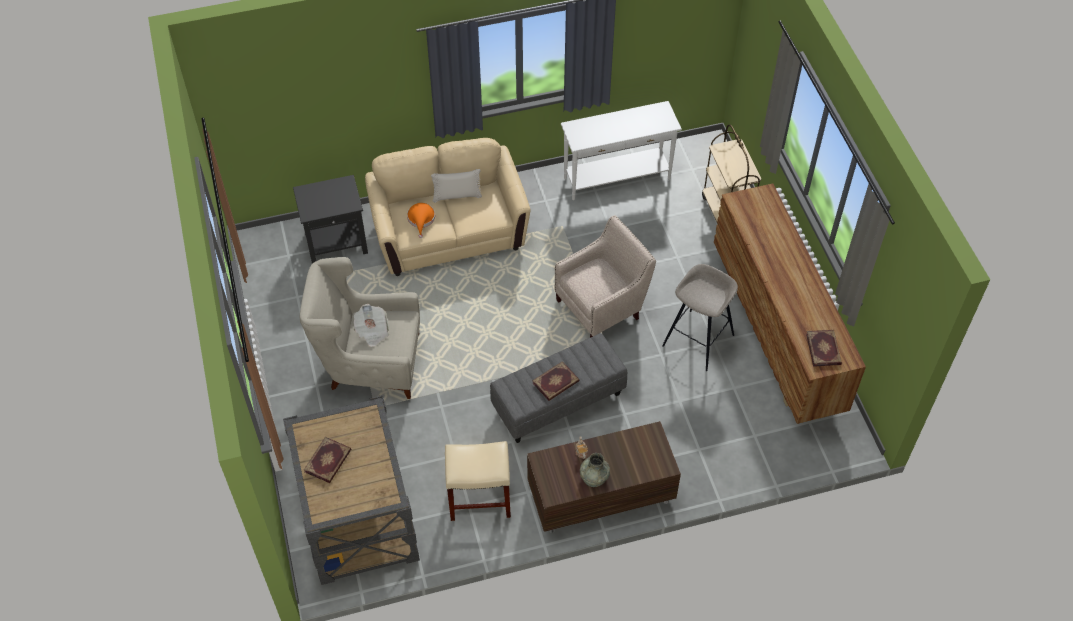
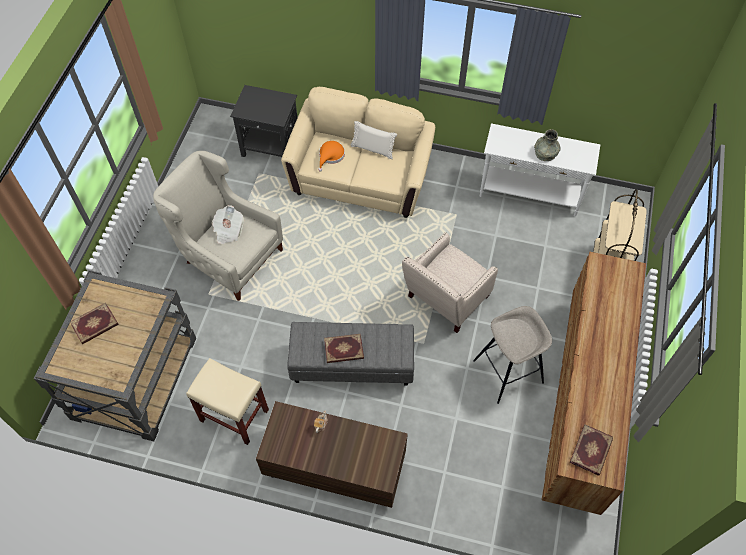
camera: 30 degrees right, 5 degrees up
beige armchair [555,215,656,338] -> beige armchair turned 135 degrees clockwise [402,232,498,333]
grey vase [580,453,610,487] -> grey vase moved to [534,129,561,161]

